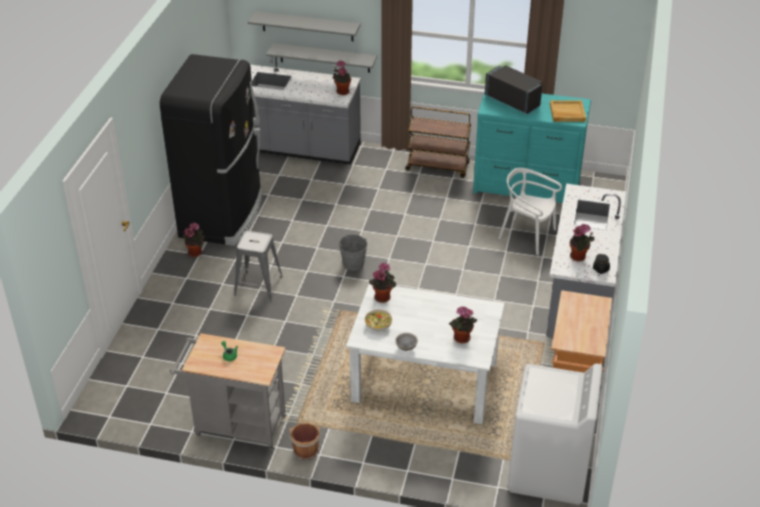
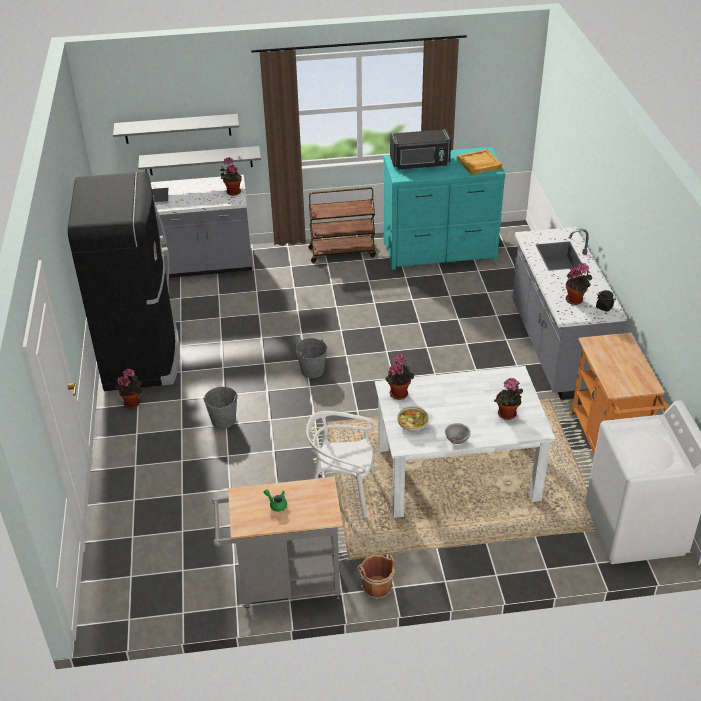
camera: 20 degrees left, 0 degrees up
grey stool [234,231,283,301] -> grey bucket [203,387,238,429]
black microwave [485,65,542,114] -> black microwave turned 150 degrees clockwise [390,129,451,169]
white chair [498,168,562,255] -> white chair moved to [306,411,375,518]

